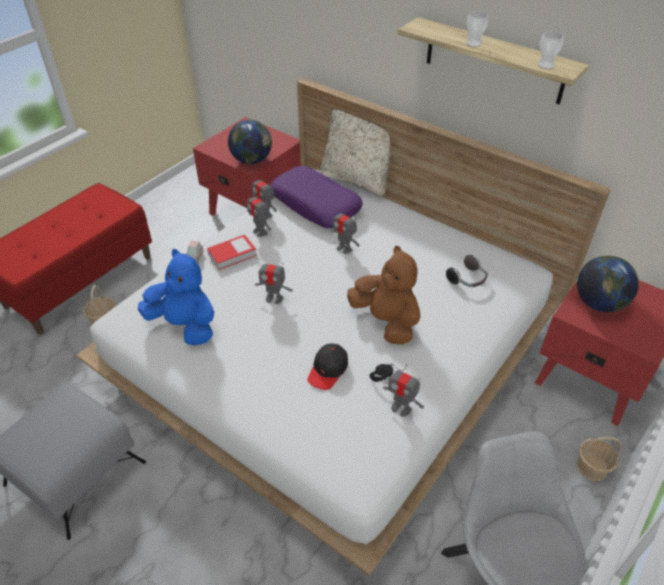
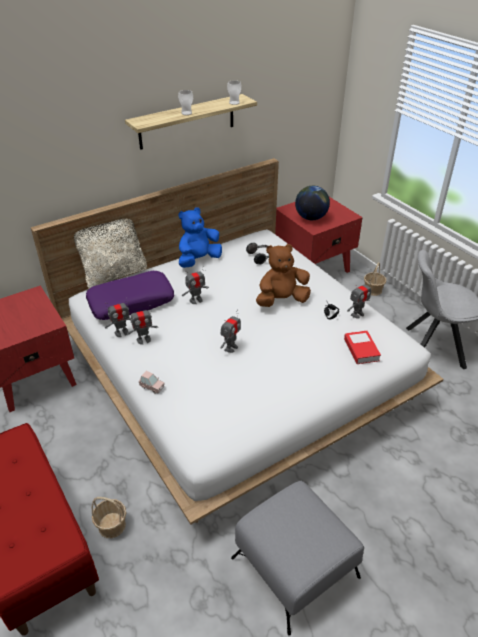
camera: 70 degrees left, 5 degrees down
blue plush toy [138,249,214,345] -> blue plush toy moved to [179,207,222,268]
book [207,235,257,270] -> book moved to [344,331,381,364]
globe [228,120,272,164] -> none
black cap [308,343,348,390] -> none

